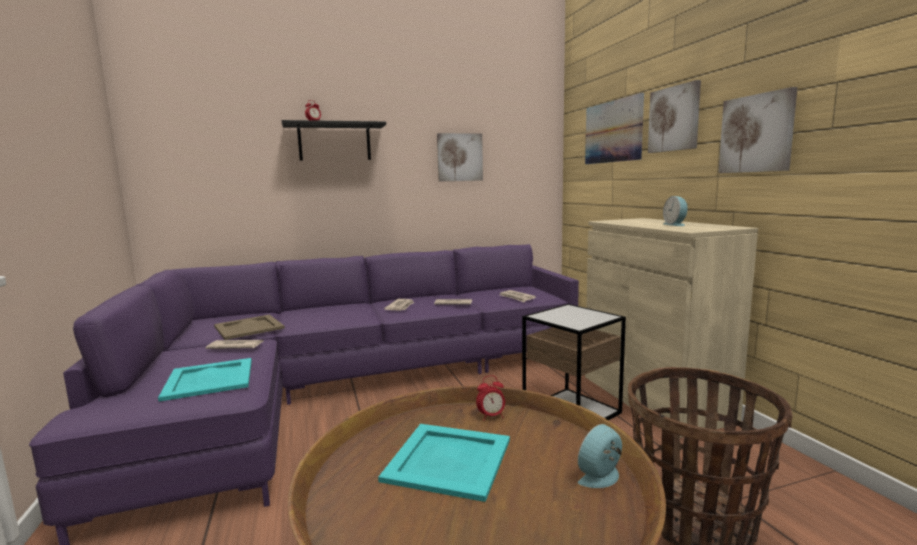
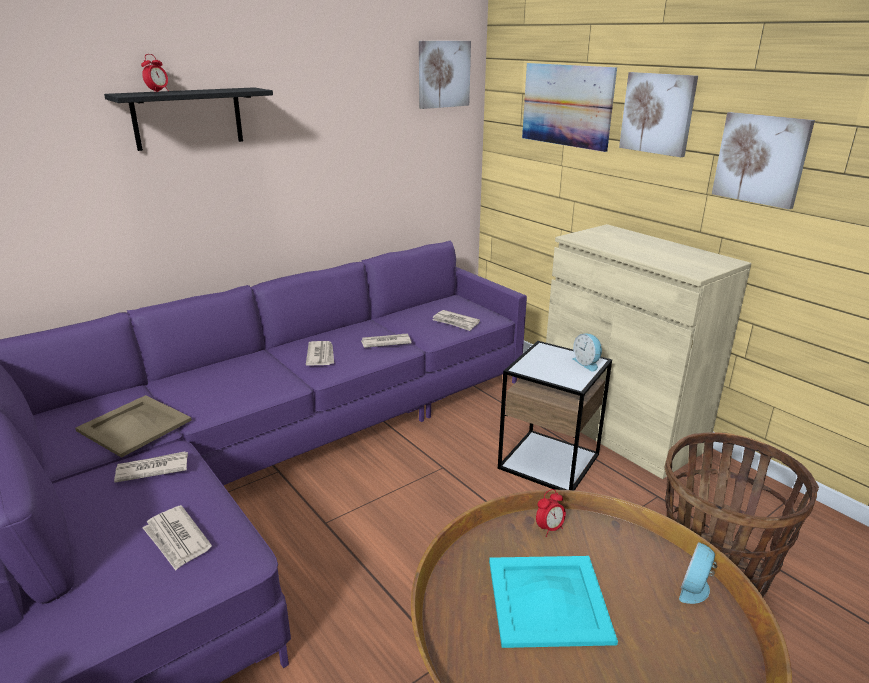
camera: 20 degrees left, 15 degrees up
turquoise tray [158,358,252,402] -> newspaper [142,505,212,571]
picture [437,133,483,182] -> picture moved to [419,41,471,109]
alarm clock [663,196,688,226] -> alarm clock moved to [572,334,603,372]

